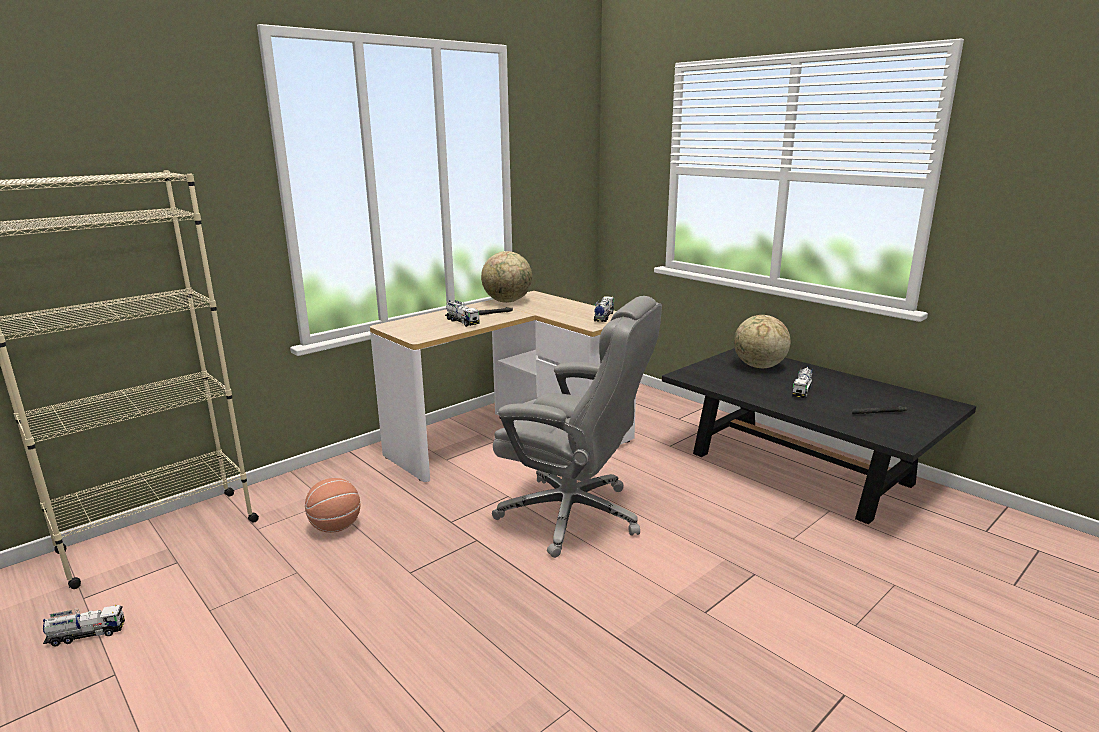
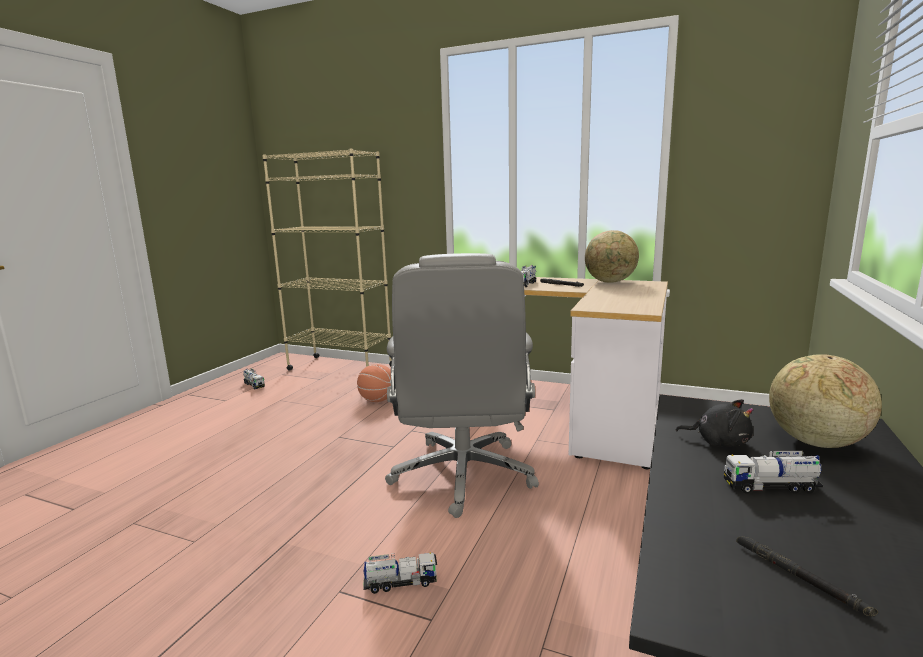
camera: 65 degrees right, 5 degrees down
toy truck [594,296,614,322] -> toy truck moved to [363,552,437,594]
none -> black plush toy [675,399,754,447]

